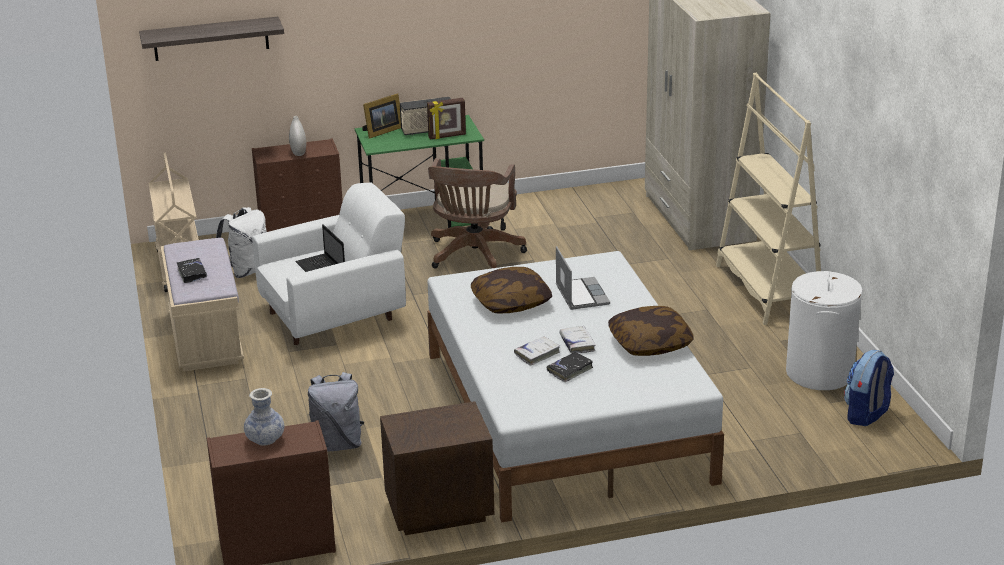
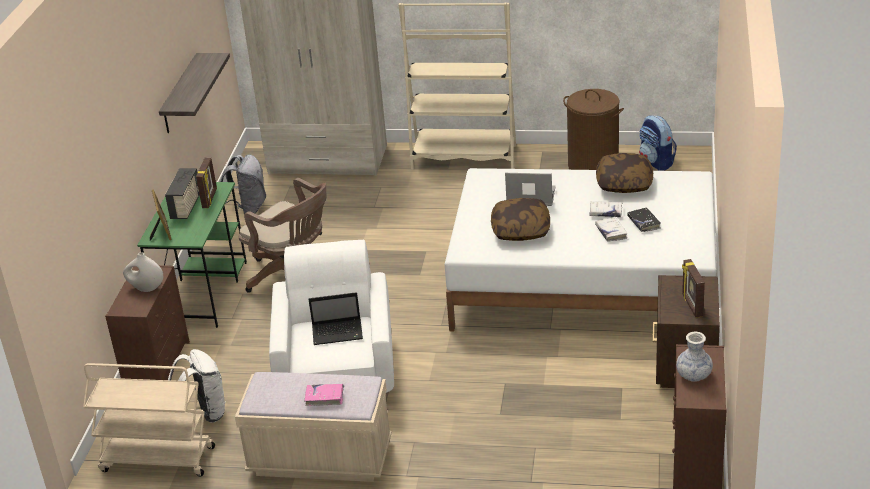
camera: 65 degrees left, 5 degrees up
shelf [139,17,284,61] -> shelf moved to [159,53,230,133]
black book [177,258,207,283] -> pink book [304,384,344,406]
grey backpack [308,372,364,452] -> grey backpack moved to [220,154,266,214]
white laundry basket [786,271,863,390] -> brown laundry basket [563,89,624,170]
none -> picture frame [682,259,705,318]

